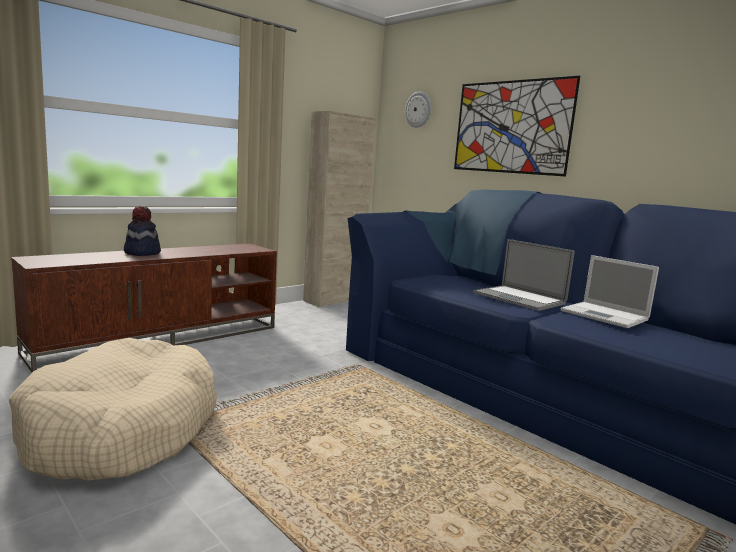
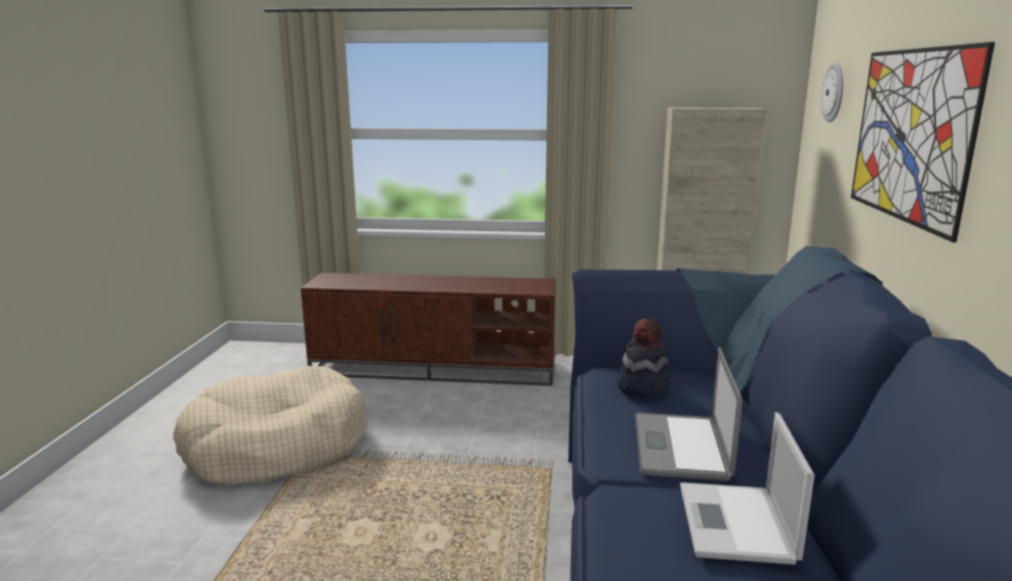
camera: 50 degrees right, 5 degrees up
hat [124,206,161,256] -> hat moved to [617,318,670,397]

